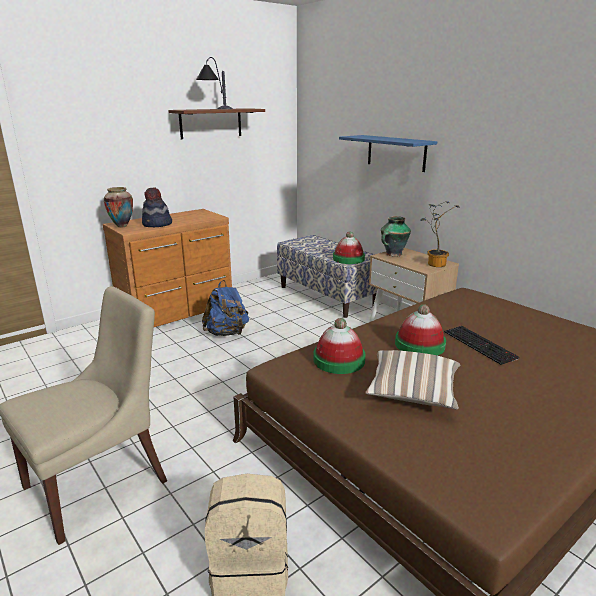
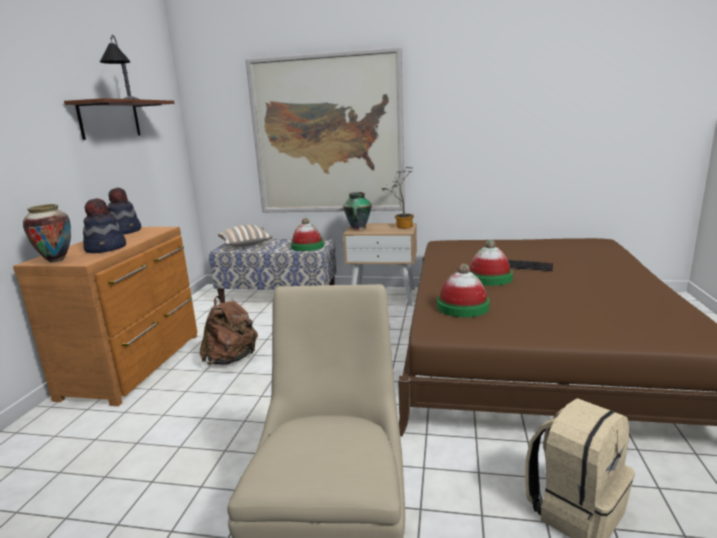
camera: 40 degrees left, 5 degrees down
blue backpack [202,280,249,336] -> brown backpack [200,296,258,365]
blue shelf [339,135,437,172] -> picture [245,47,405,212]
pillow [365,350,460,409] -> pillow moved to [218,225,273,247]
none -> hat [107,187,141,235]

